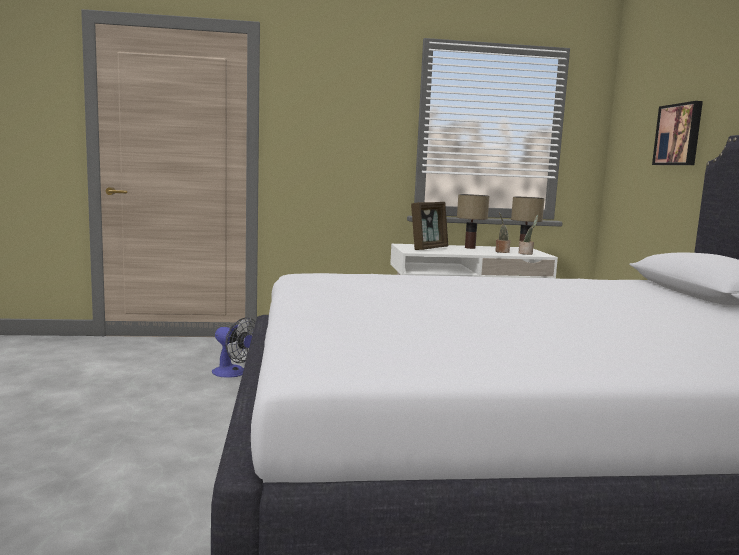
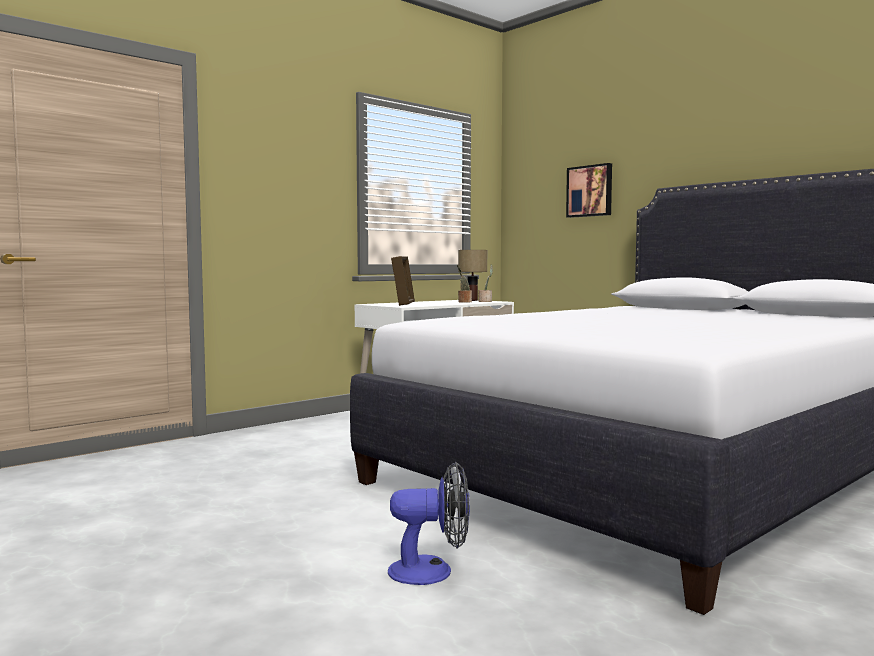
camera: 35 degrees left, 5 degrees down
fan [212,317,256,378] -> fan moved to [388,462,470,585]
table lamp [457,194,489,249] -> none

